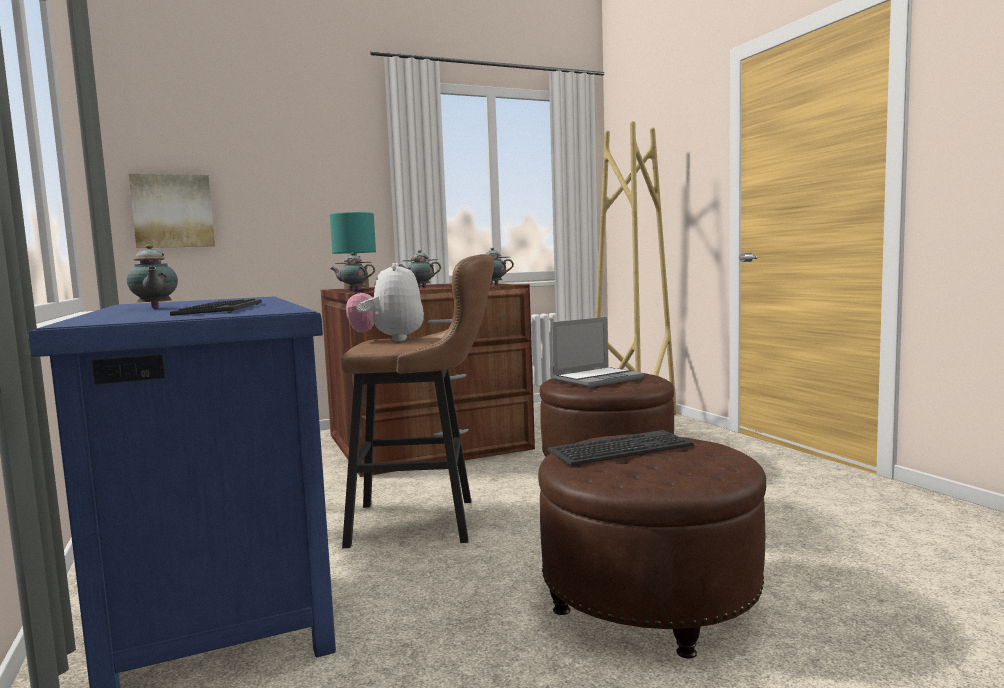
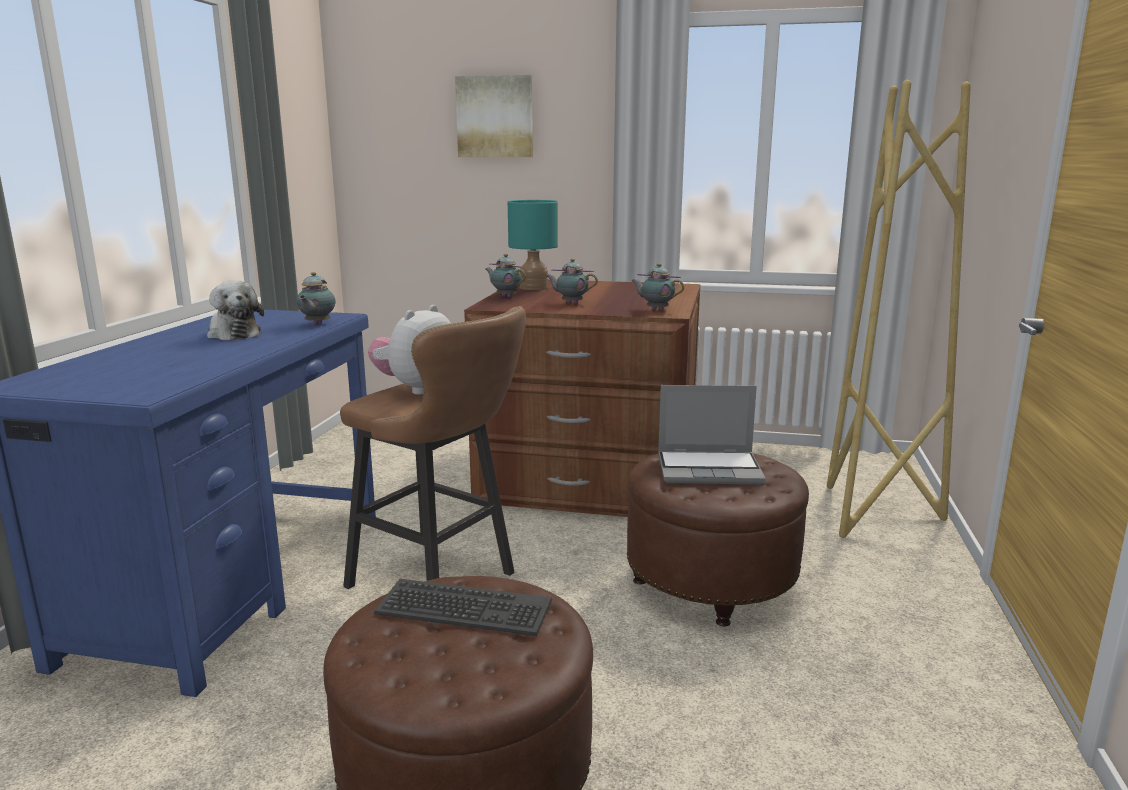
camera: 35 degrees right, 10 degrees up
teapot [127,244,178,309] -> teapot moved to [297,272,335,325]
picture [129,174,215,248] -> picture moved to [455,75,533,157]
keyboard [170,299,262,316] -> none
none -> plush toy [207,281,264,340]

